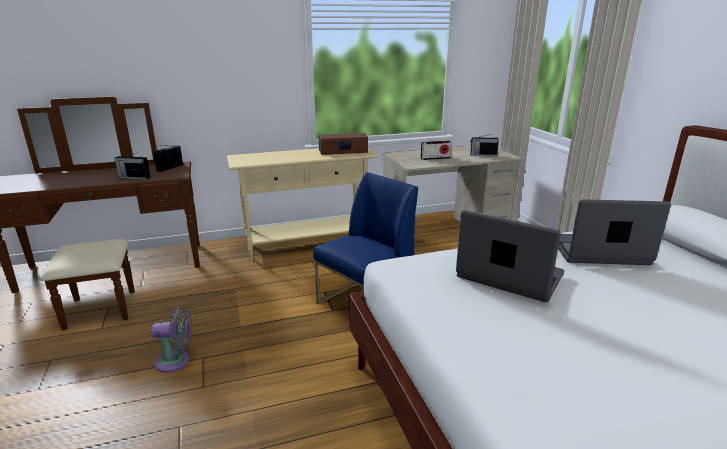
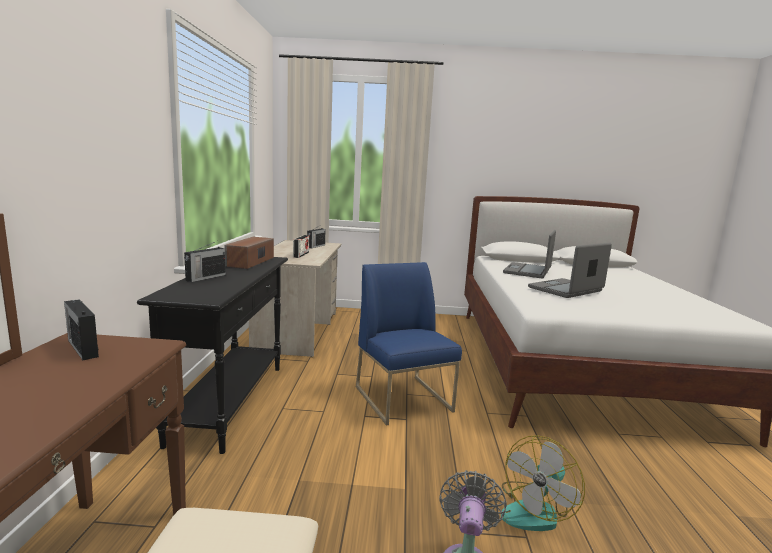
camera: 70 degrees left, 10 degrees down
radio [115,152,151,180] -> radio moved to [184,242,226,282]
beige console table [227,148,378,260] -> black console table [137,257,288,454]
none -> fan [501,435,585,531]

